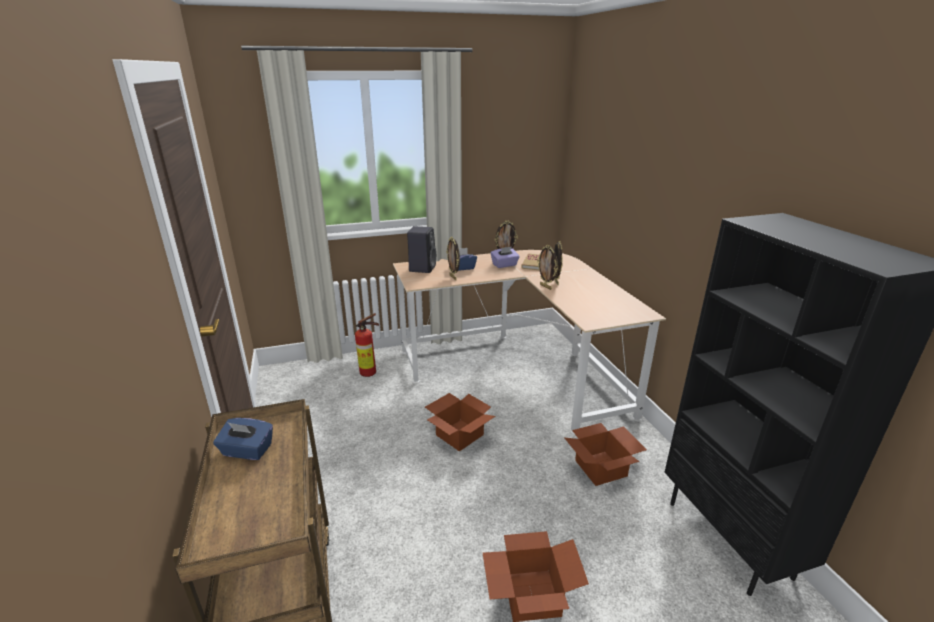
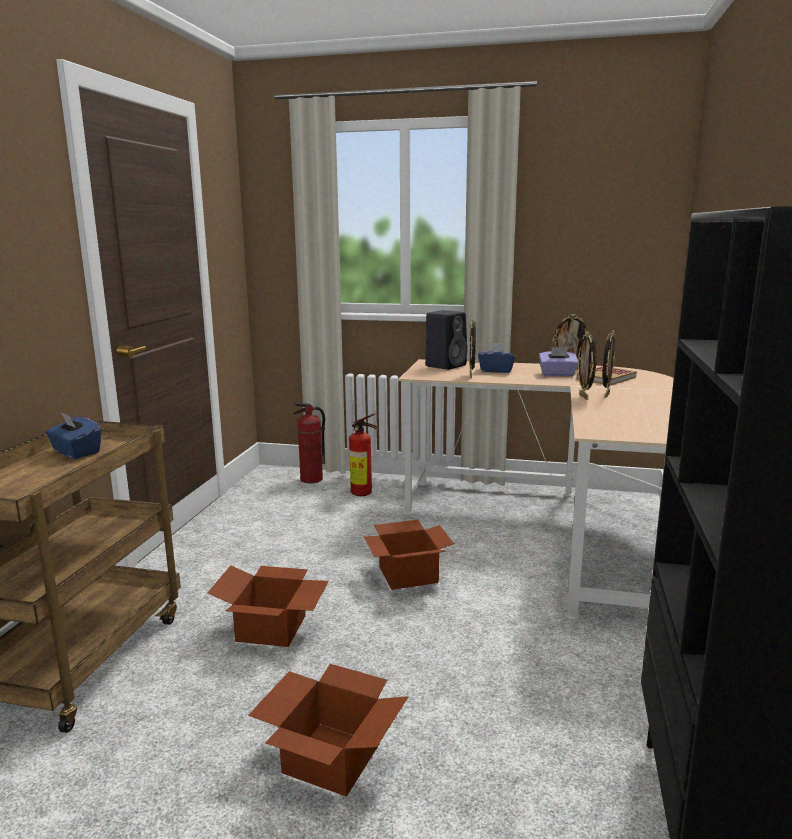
camera: 30 degrees right, 10 degrees down
cardboard box [564,423,647,486] -> cardboard box moved to [207,565,329,647]
none -> fire extinguisher [293,403,325,484]

